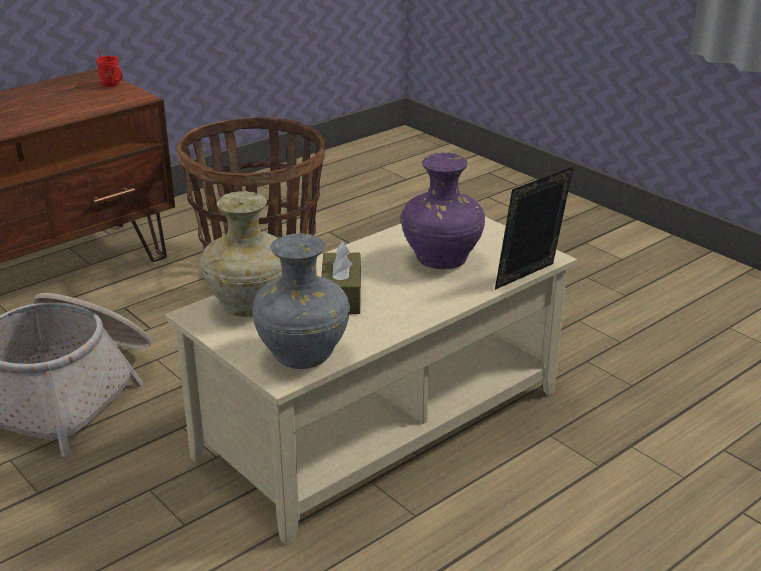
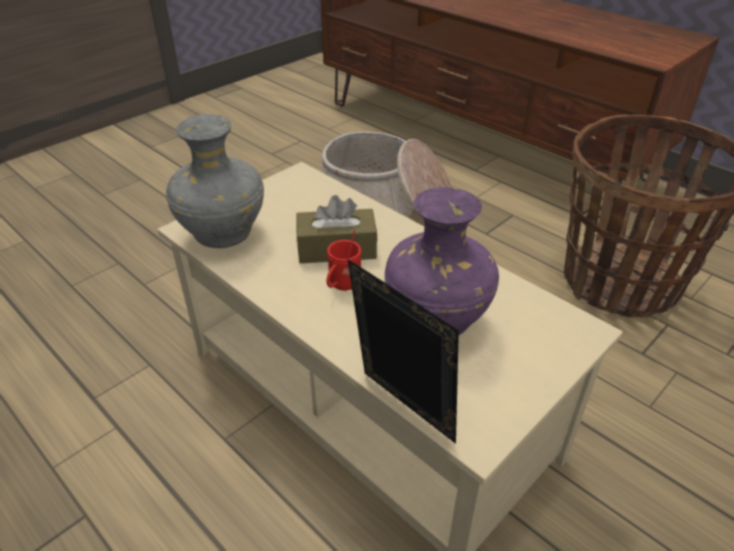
camera: 85 degrees right, 10 degrees up
red mug [96,50,123,87] -> red mug moved to [326,230,361,291]
beige vase [200,191,282,317] -> none

